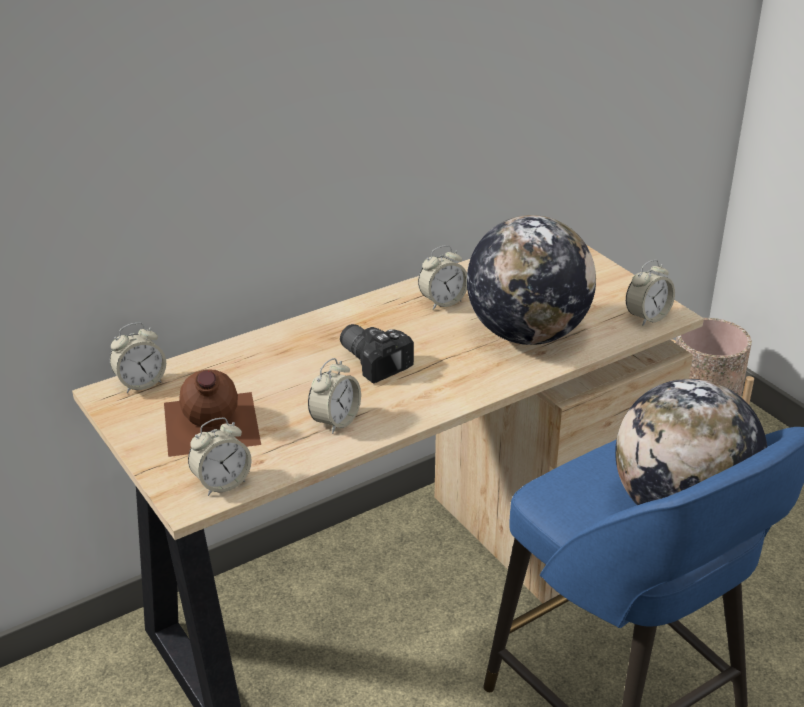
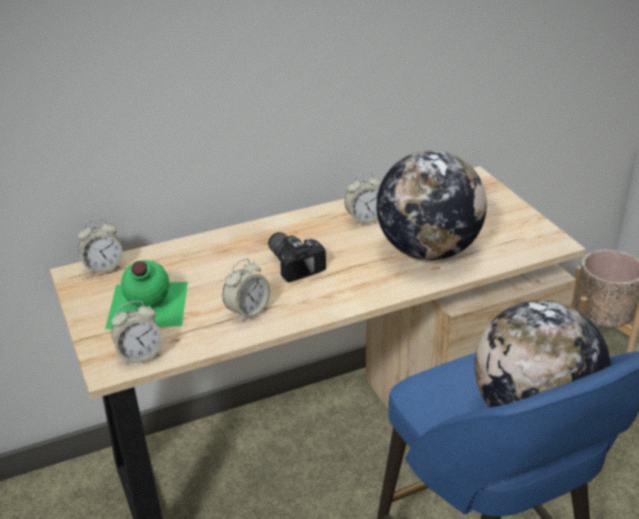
camera: 10 degrees right, 0 degrees up
brown bottle [164,369,261,457] -> green bottle [105,260,188,329]
alarm clock [626,260,675,326] -> none

